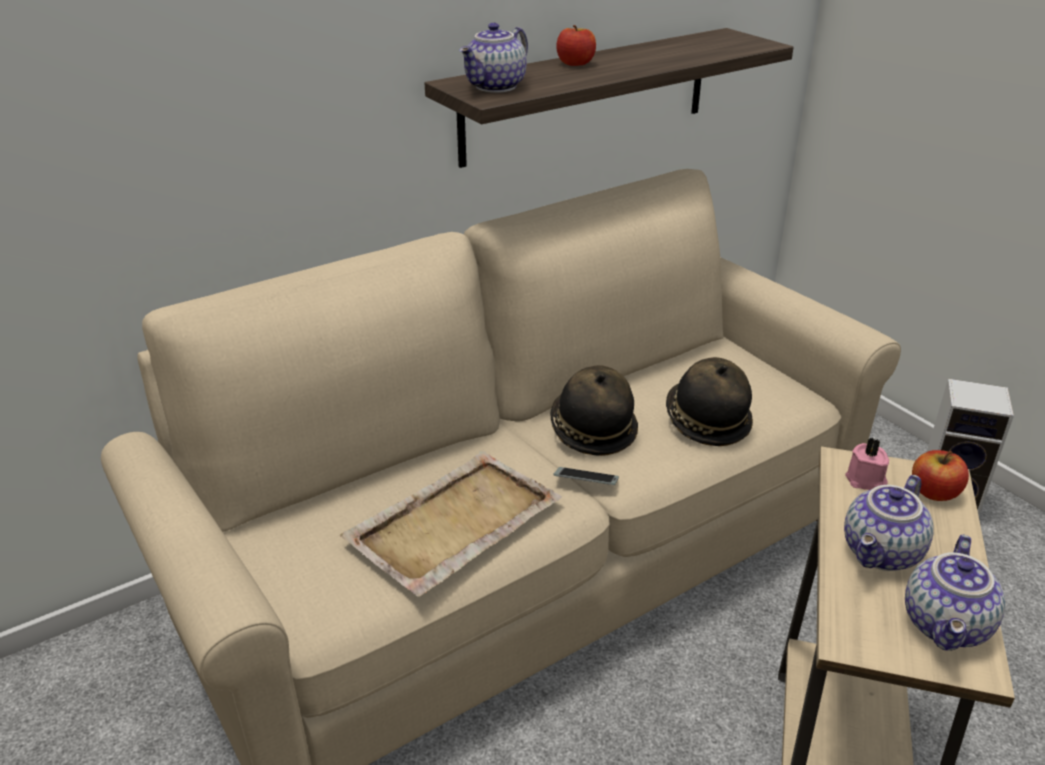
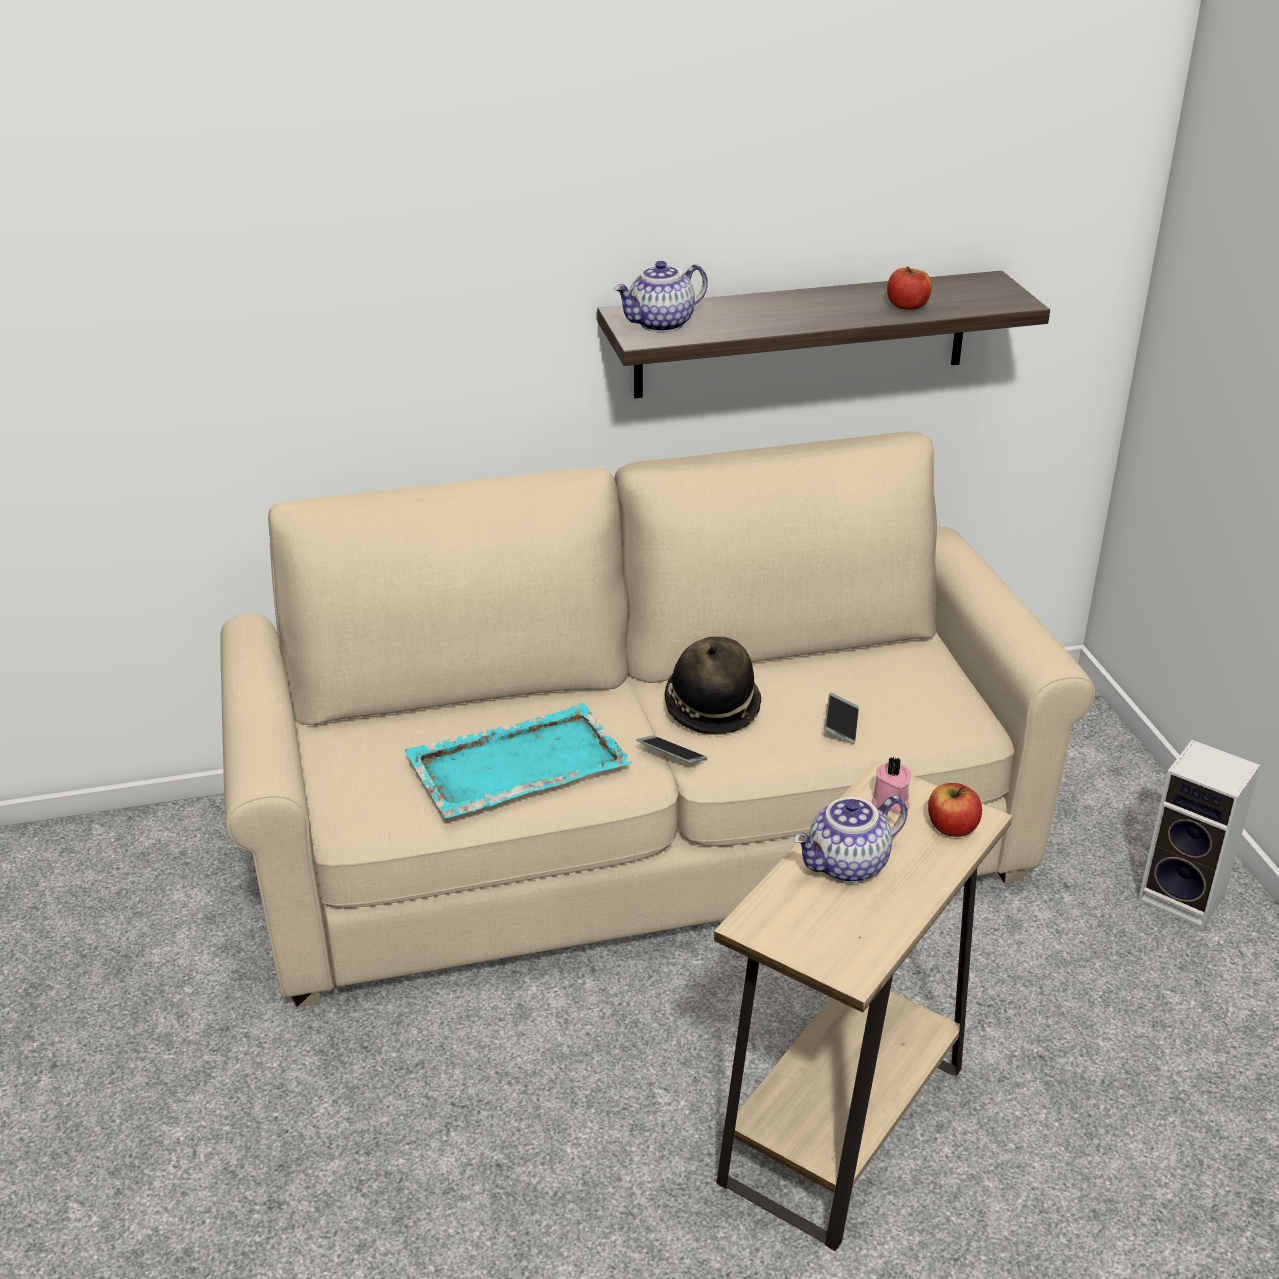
camera: 20 degrees right, 0 degrees up
beige tray [340,451,562,597] -> turquoise tray [404,703,632,818]
apple [556,25,596,66] -> apple moved to [887,267,932,310]
hat [666,357,753,446] -> phone [824,693,859,744]
teapot [905,534,1005,651] -> none

